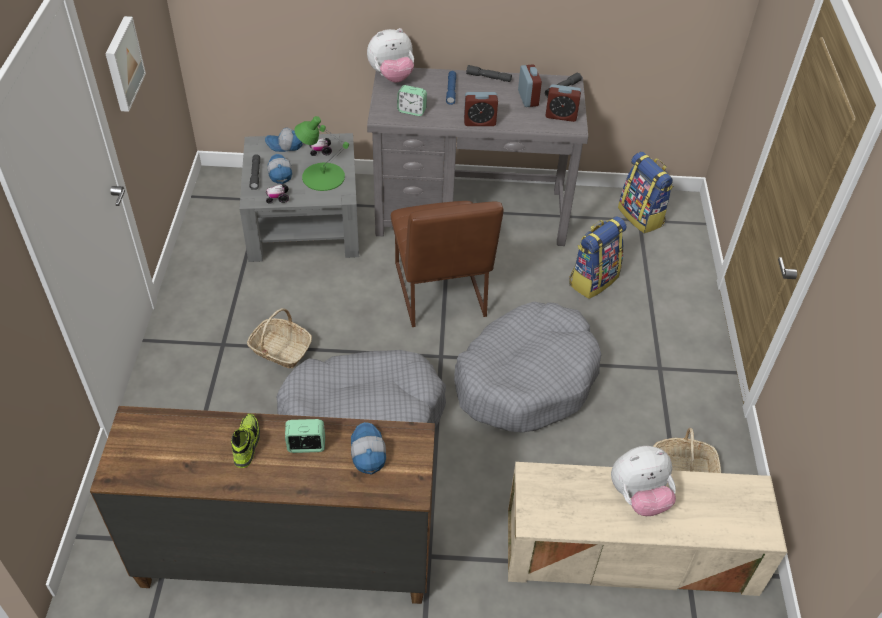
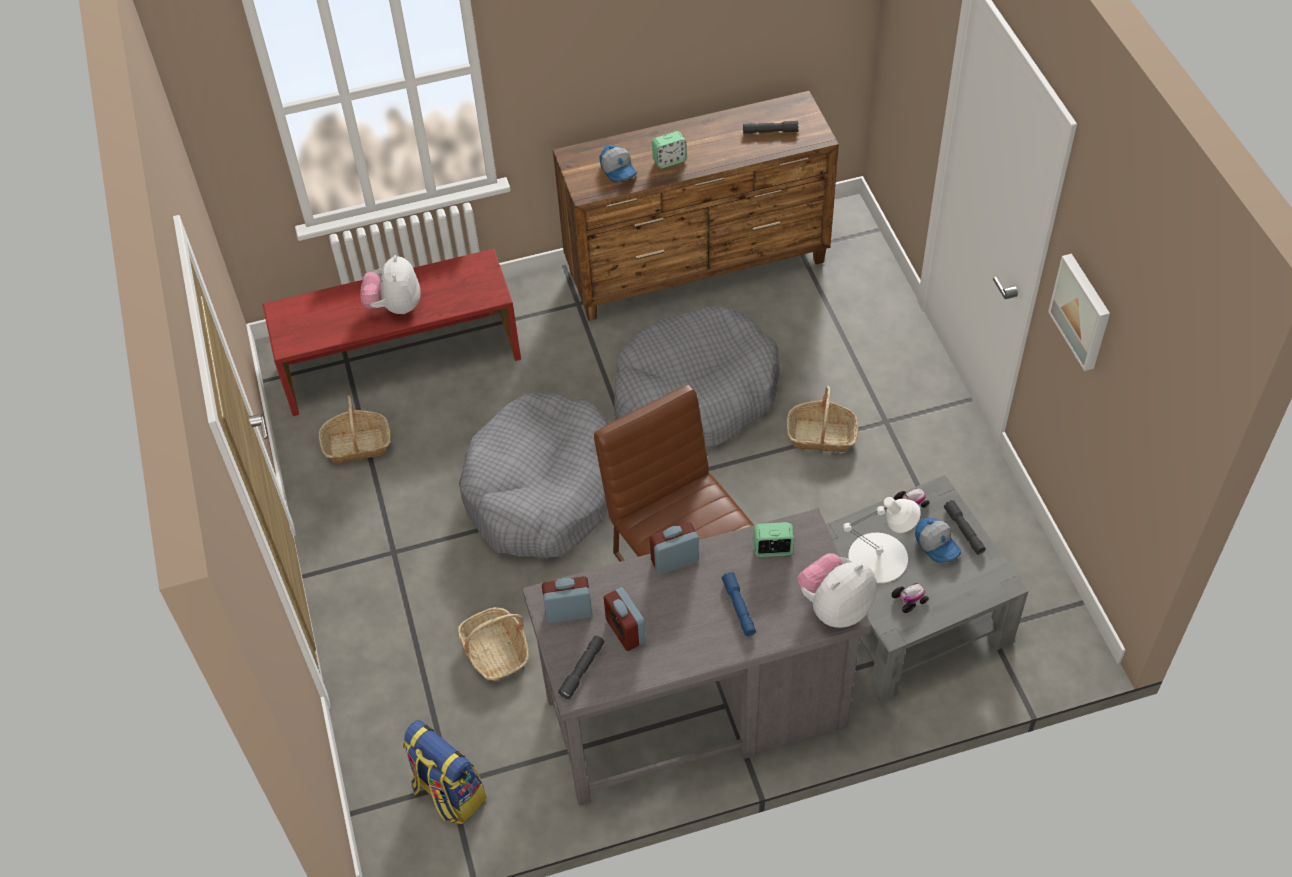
camera: 165 degrees right, 5 degrees up
shoe [231,414,260,468] -> none
cap [265,128,303,152] -> none
green table lamp [294,116,349,191] -> white table lamp [843,497,921,583]
grey flashlight [466,65,512,82] -> grey flashlight moved to [743,121,799,134]
beige bench [508,462,787,596] -> red bench [262,249,521,416]
backpack [569,216,627,299] -> basket [458,607,529,681]
plush toy [611,446,676,516] -> plush toy turned 60 degrees counterclockwise [361,255,421,314]

